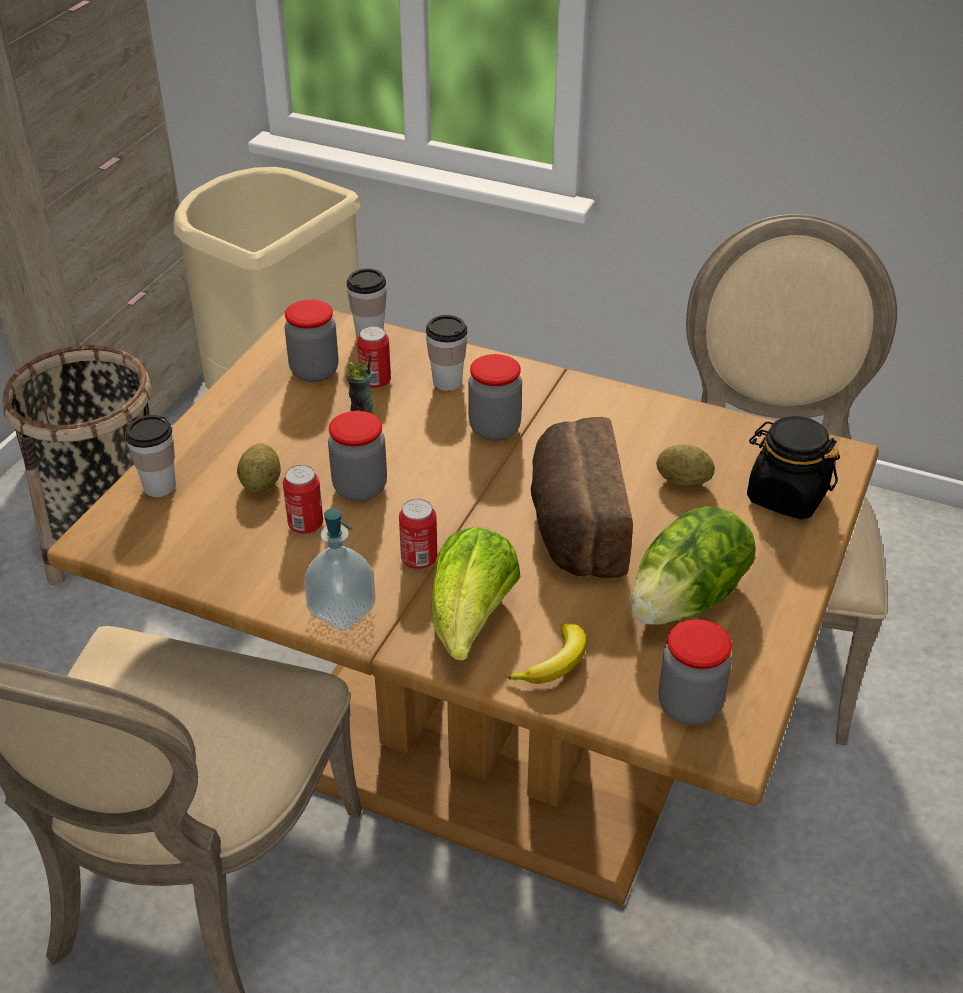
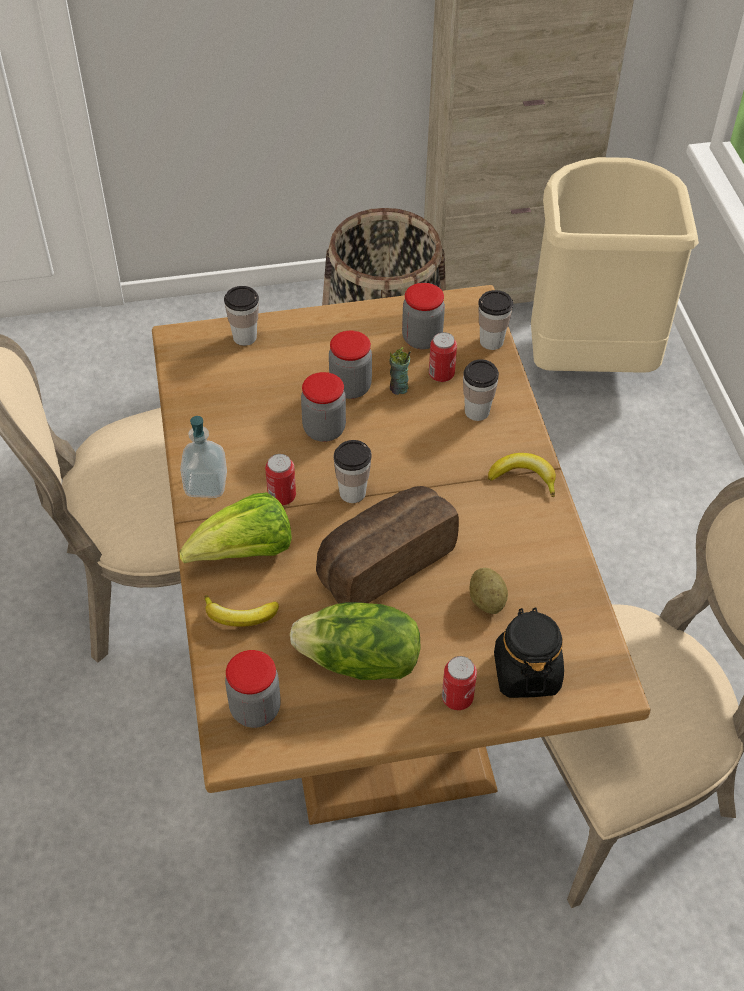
camera: 55 degrees right, 10 degrees up
potato [237,443,281,493] -> none
can [283,465,323,534] -> can moved to [442,656,477,710]
jar [468,354,522,441] -> jar moved to [329,331,372,399]
none -> cup [334,440,372,503]
none -> banana [488,453,556,497]

